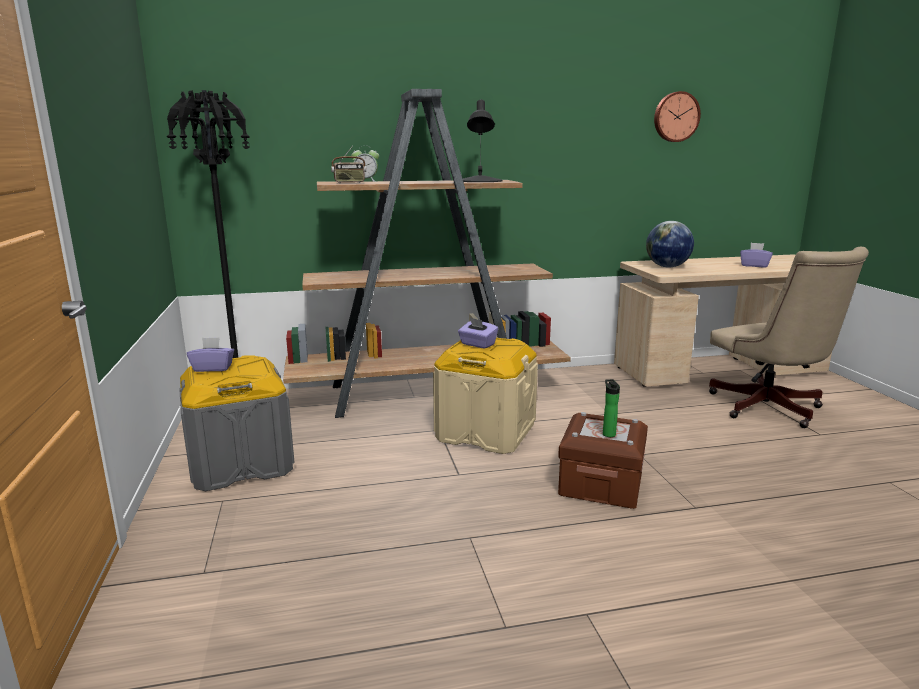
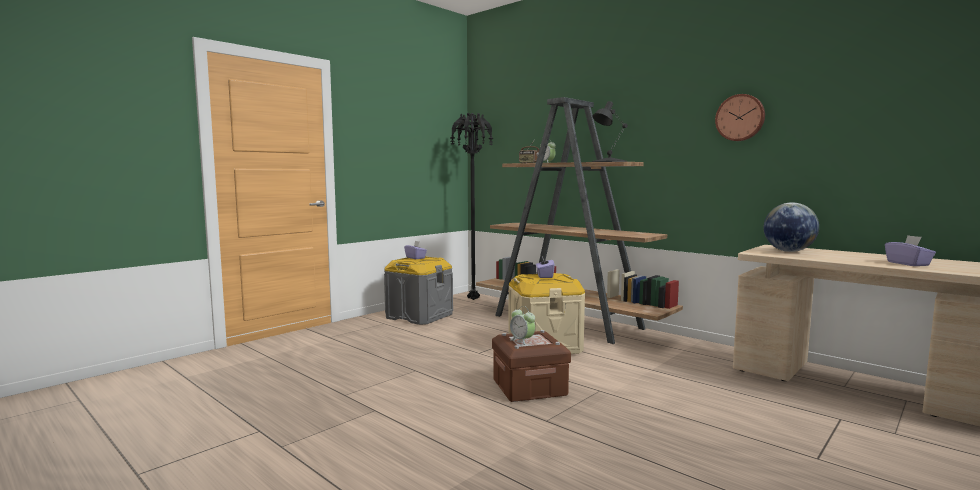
camera: 55 degrees right, 10 degrees down
bottle [603,379,620,437] -> alarm clock [509,306,535,345]
wall clock [654,91,701,142] -> wall clock moved to [715,94,765,141]
beige office chair [709,247,869,428] -> none

